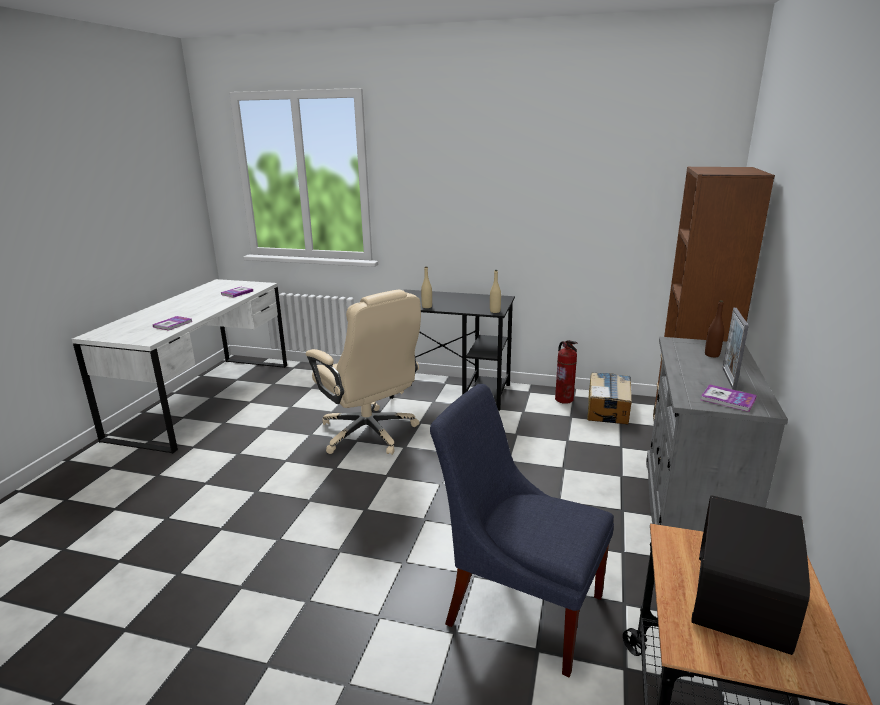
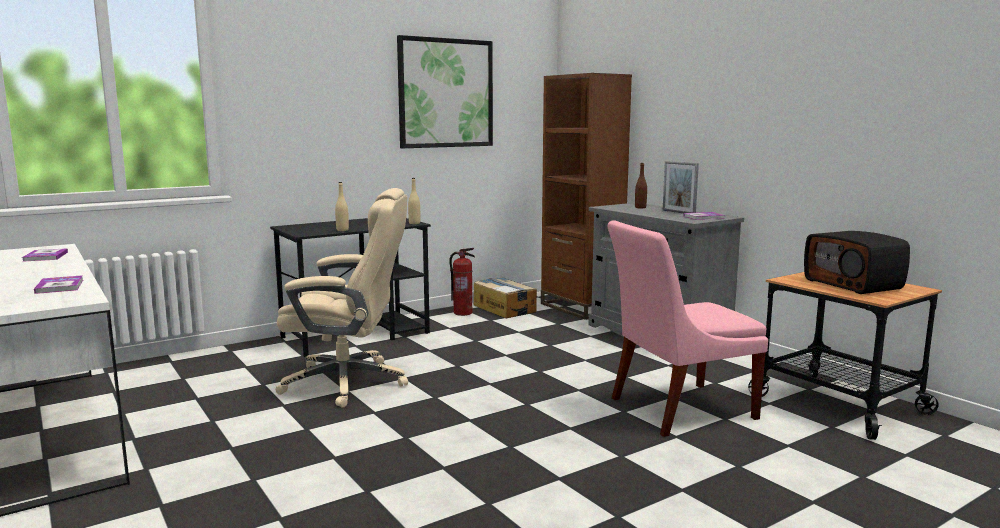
camera: 50 degrees left, 10 degrees down
blue chair [430,384,614,677] -> pink chair [608,220,768,437]
none -> picture [397,35,493,148]

